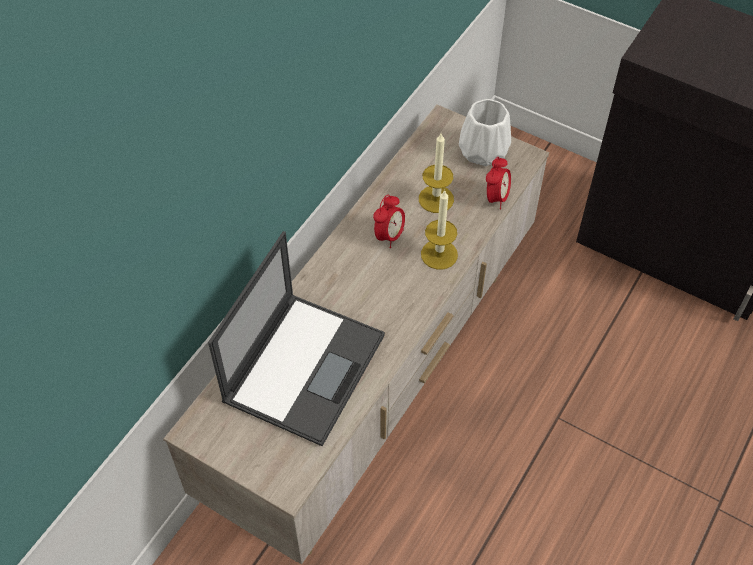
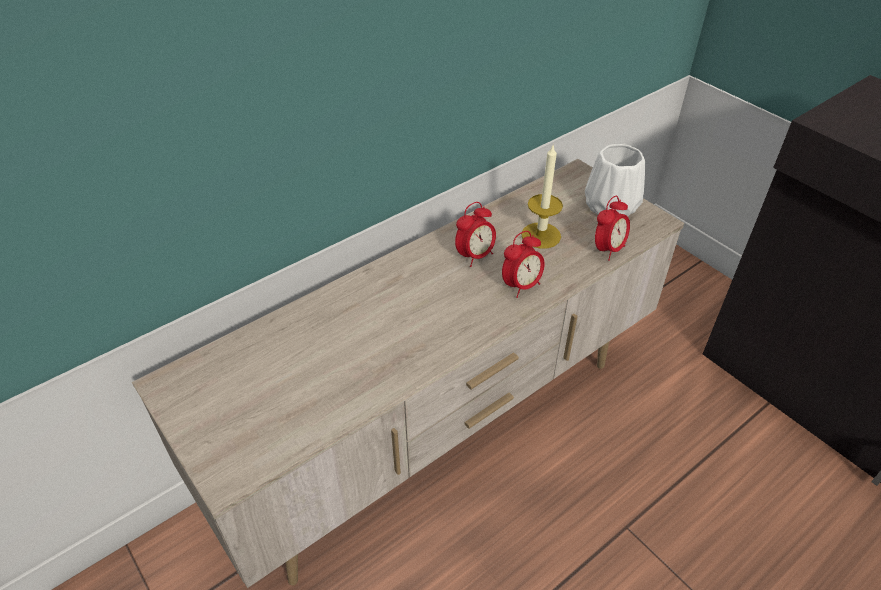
camera: 20 degrees right, 10 degrees down
laptop [208,231,385,446] -> none
candle [421,189,458,270] -> alarm clock [502,231,545,298]

